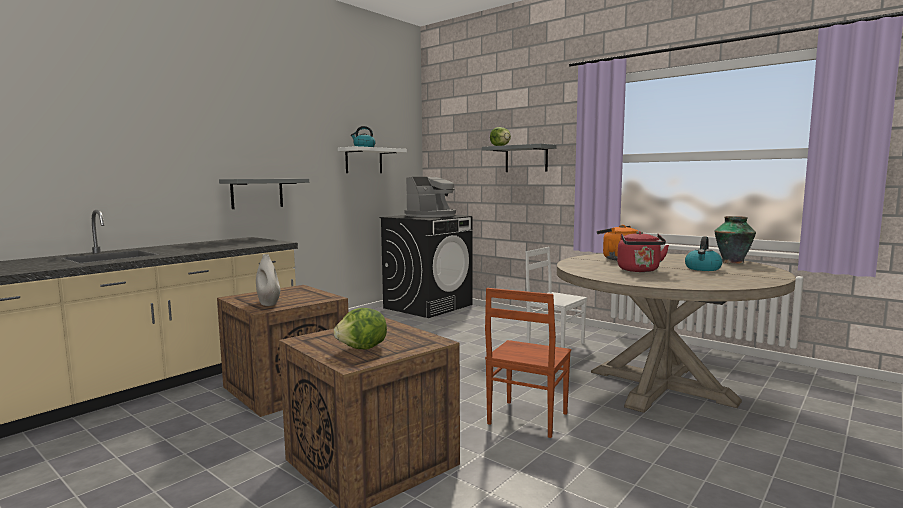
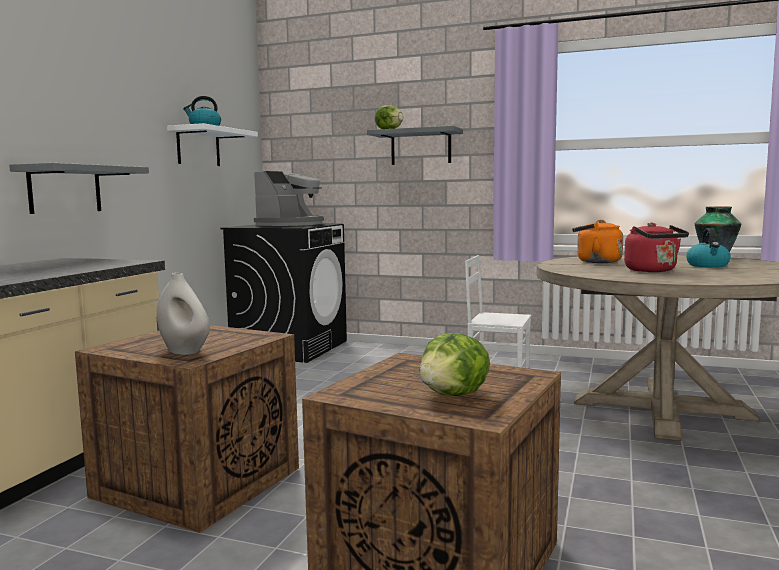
camera: 20 degrees left, 0 degrees up
brown chair [485,288,571,438] -> none

